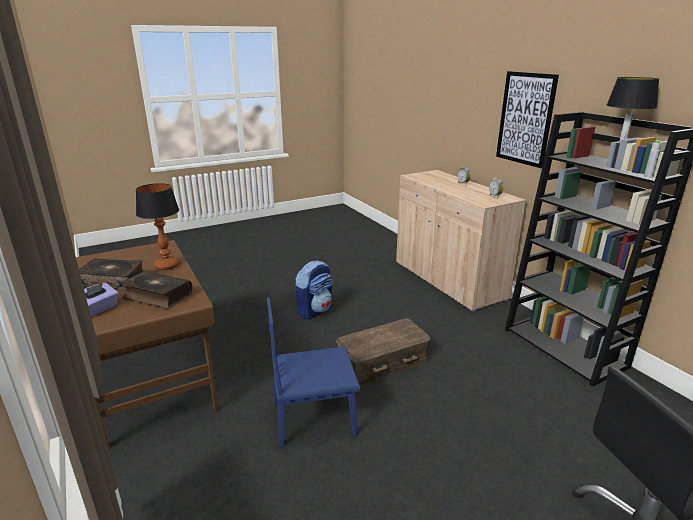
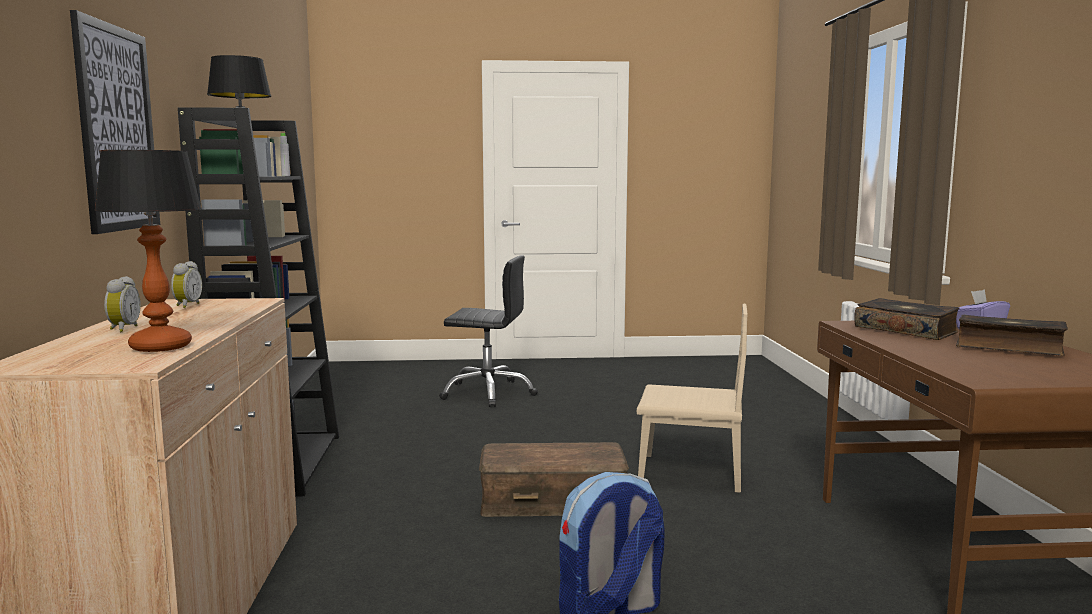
camera: 155 degrees left, 15 degrees down
table lamp [136,183,179,270] -> table lamp moved to [95,150,202,352]
blue chair [267,297,360,448] -> beige chair [637,304,748,493]

